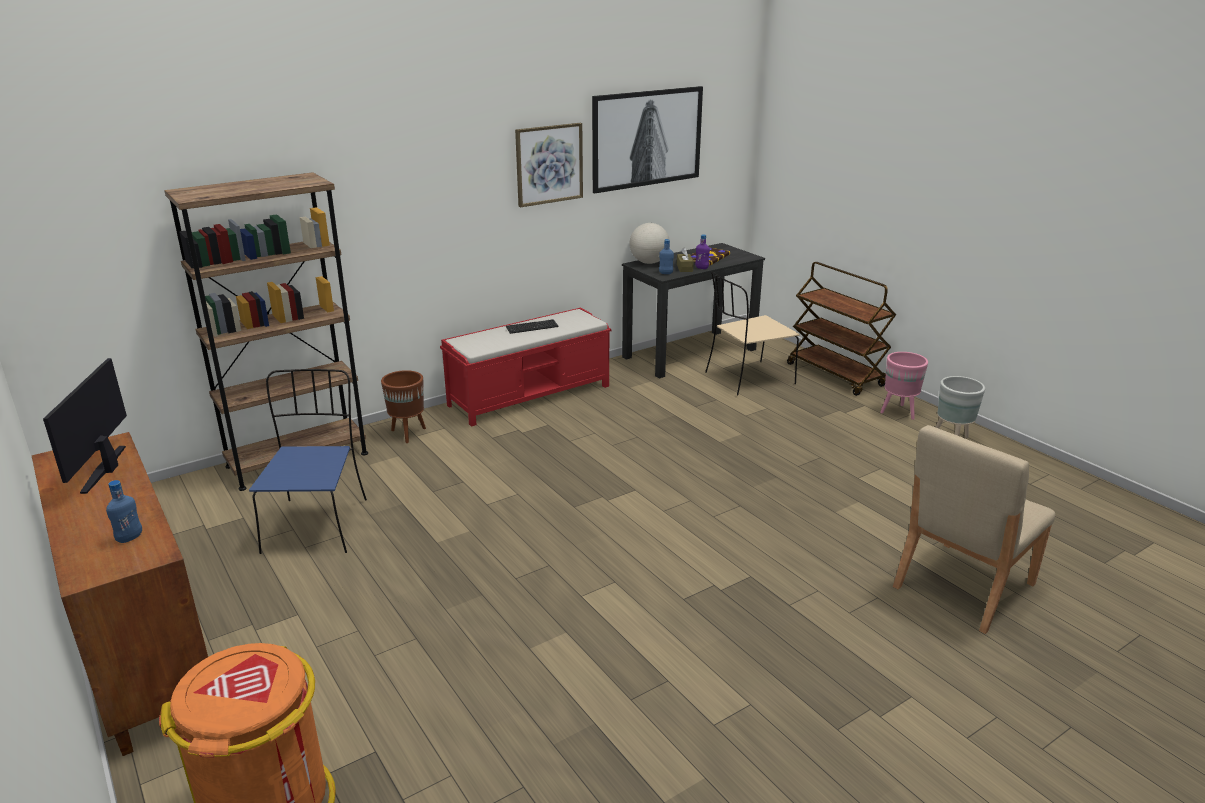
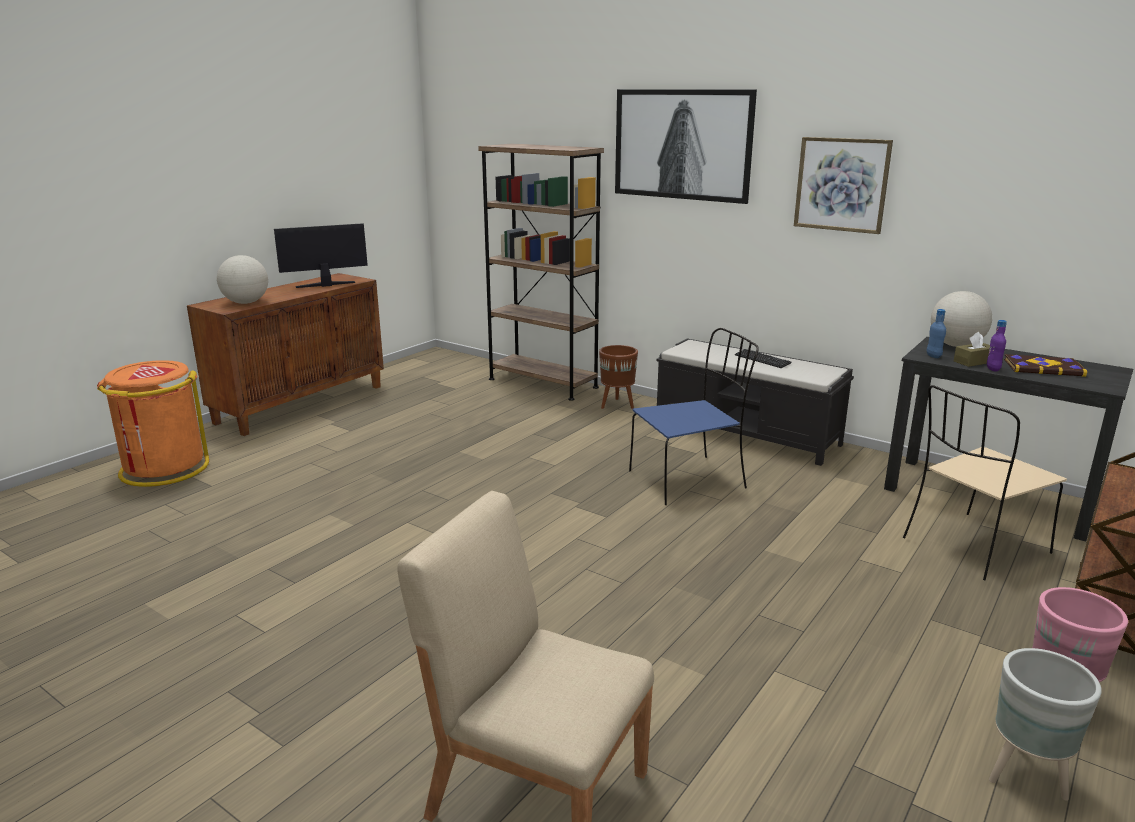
camera: 70 degrees right, 5 degrees down
blue bottle [106,480,142,543] -> globe [217,255,268,304]
blue chair [249,369,367,554] -> blue chair moved to [629,328,759,505]
red bench [440,308,611,427] -> black bench [657,338,854,466]
picture [592,86,703,194] -> picture moved to [615,89,757,204]
beige chair [705,271,800,396] -> beige chair turned 75 degrees counterclockwise [903,385,1067,581]

